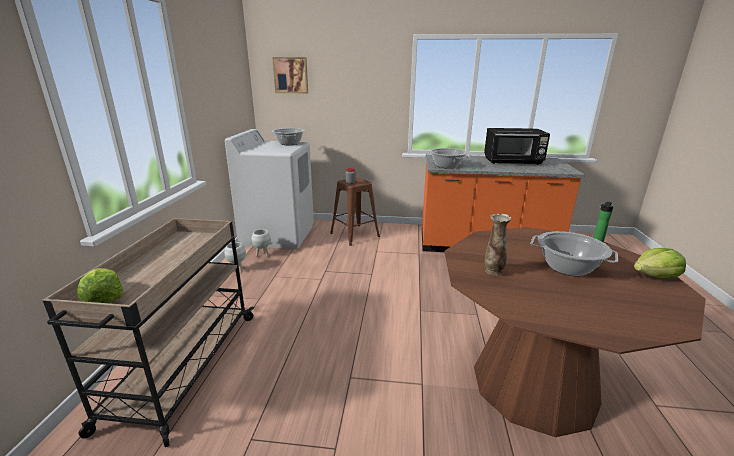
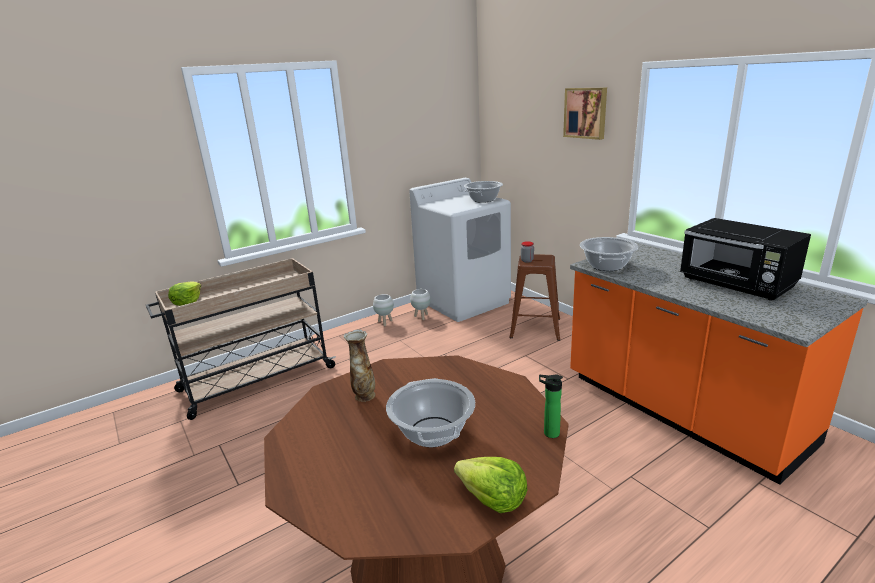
camera: 50 degrees right, 0 degrees up
picture [272,57,308,94] -> picture moved to [563,88,607,140]

